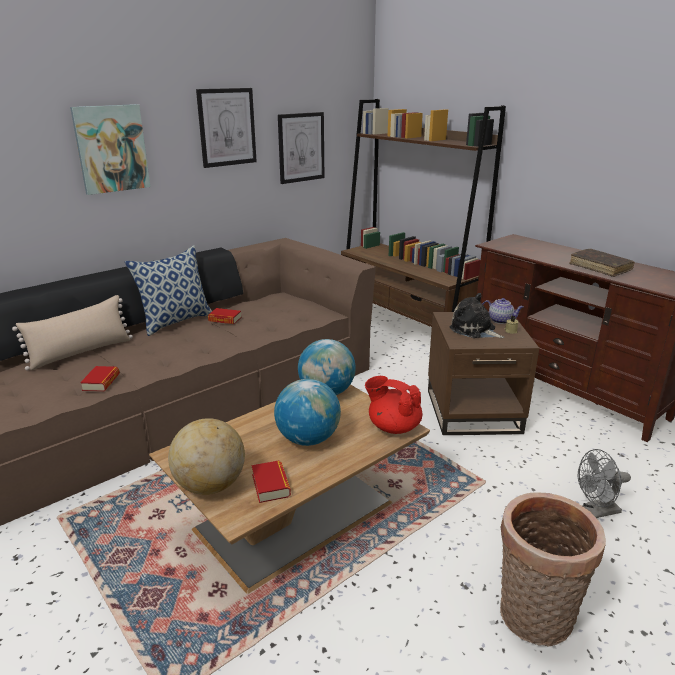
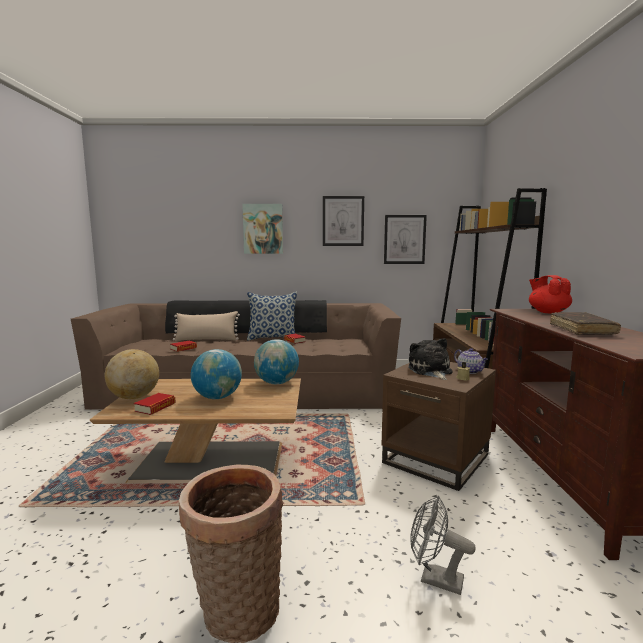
camera: 40 degrees right, 15 degrees down
red teapot [365,376,422,434] -> red teapot moved to [529,275,572,314]

